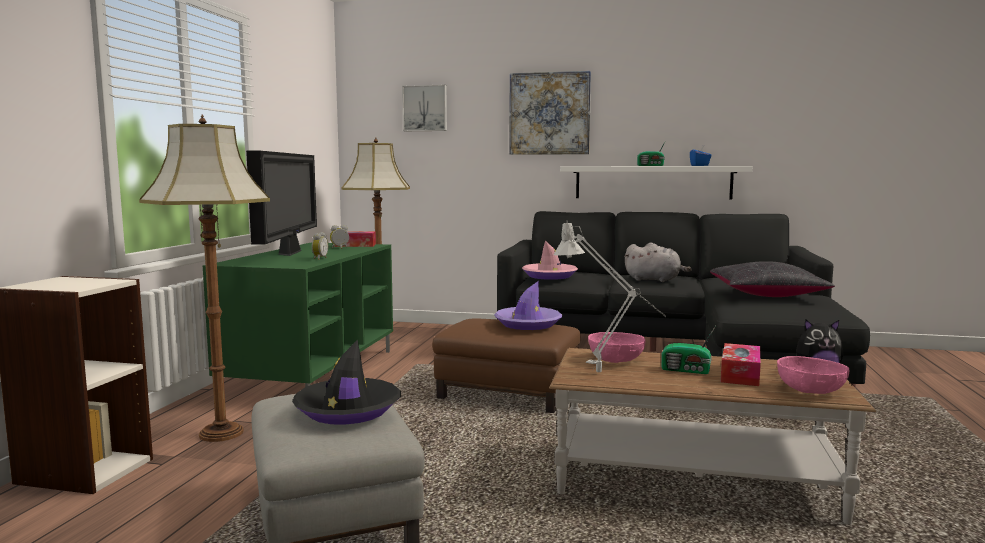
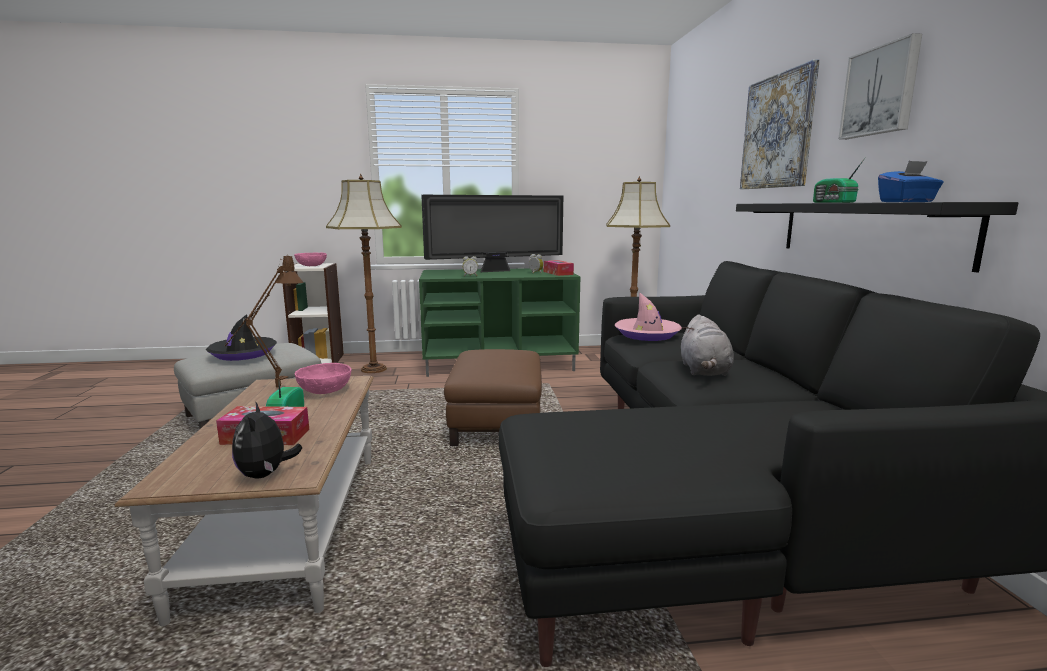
camera: 70 degrees right, 5 degrees up
picture [402,85,447,131] -> picture moved to [838,33,922,139]
purple hat [494,281,562,330] -> none
grey table lamp [554,220,666,372] -> brown table lamp [224,256,304,388]
white shelf [560,166,753,200] -> black shelf [736,202,1018,272]
black pillow [710,261,835,297] -> none
pink bowl [777,356,849,394] -> pink bowl moved to [294,253,327,266]

